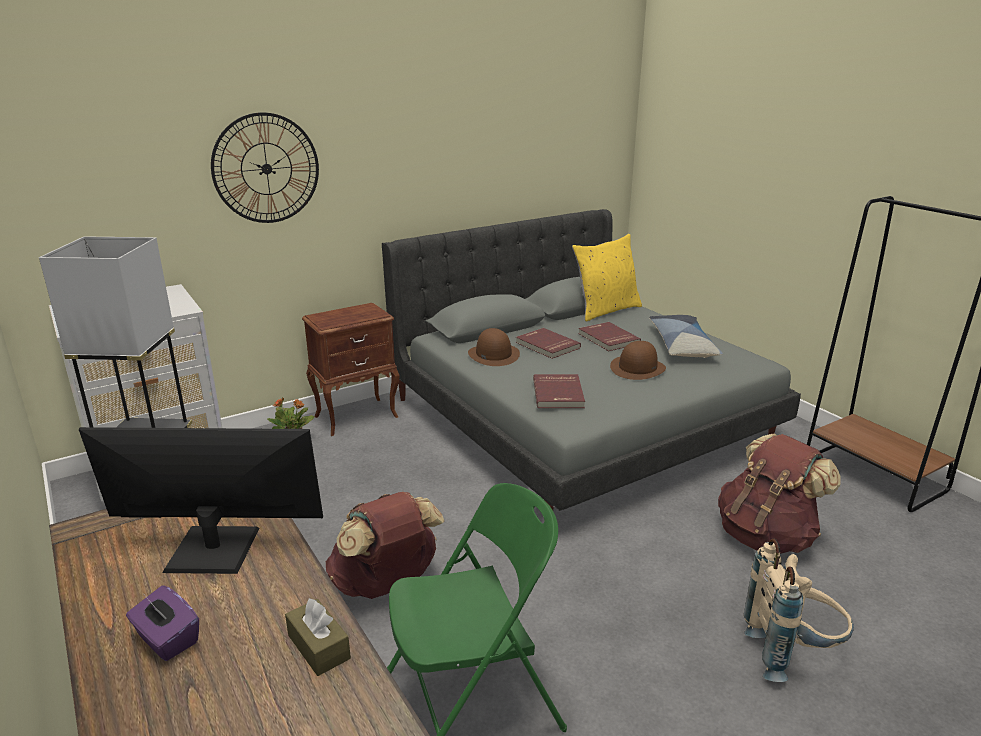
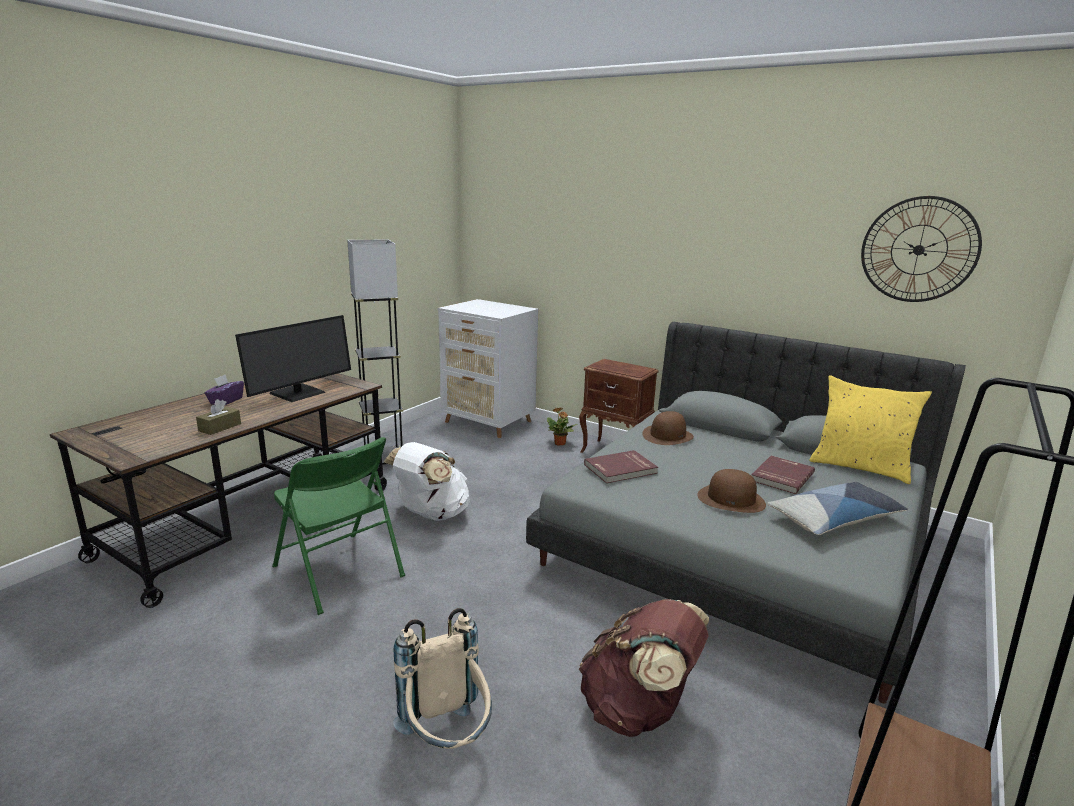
camera: 65 degrees right, 5 degrees down
monitor [79,427,323,574] -> monitor turned 60 degrees clockwise [235,315,351,402]
wall clock [211,112,319,223] -> wall clock moved to [861,196,982,302]
brown backpack [326,492,445,599] -> white backpack [384,442,470,521]
red book [516,328,581,359] -> none

